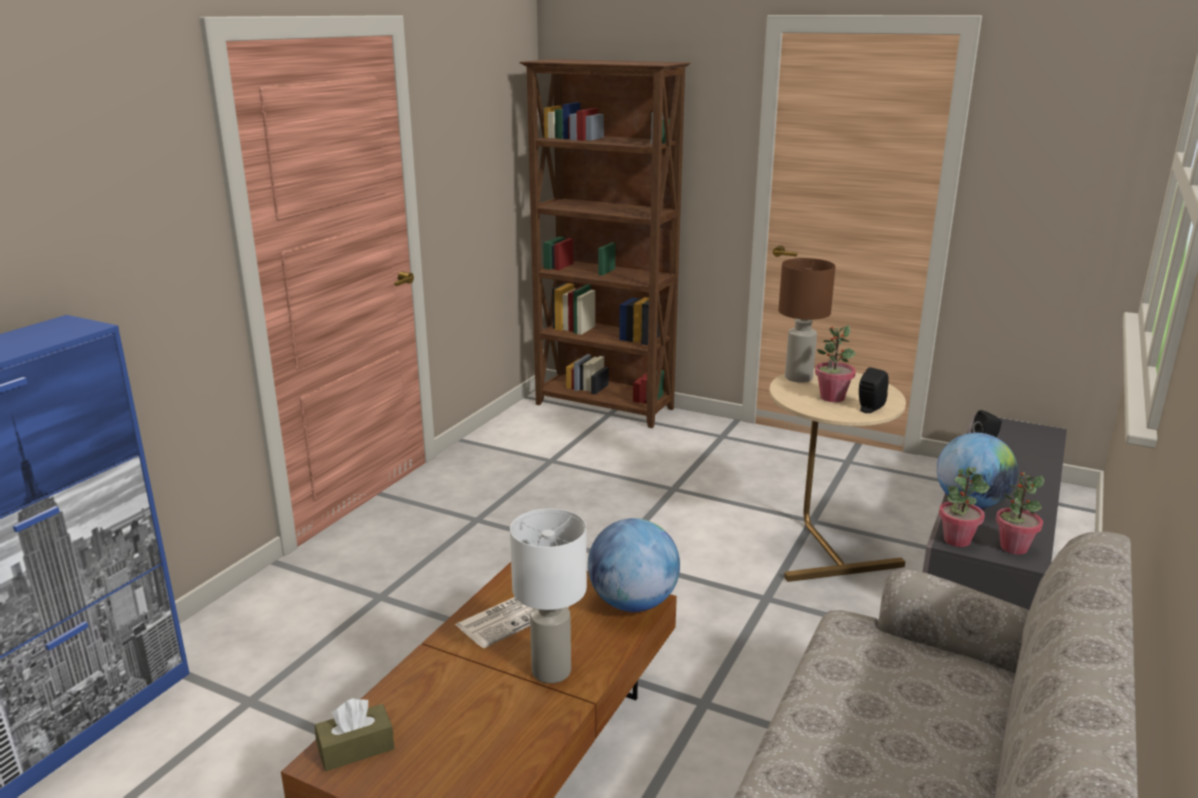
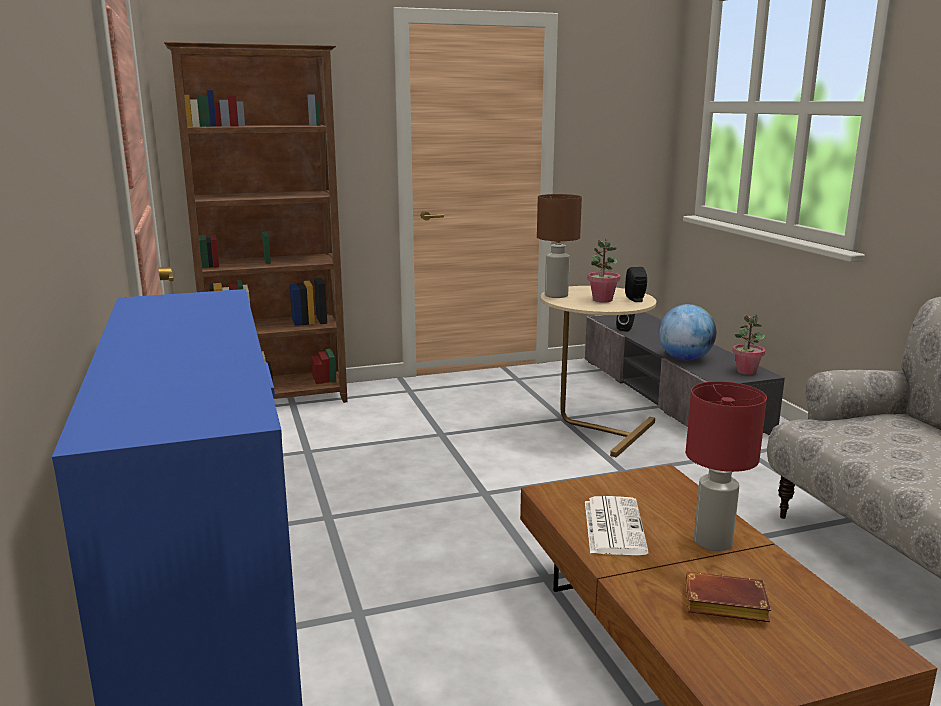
camera: 45 degrees left, 5 degrees down
brown tissue box [315,699,395,771] -> none
white table lamp [510,509,587,683] -> red table lamp [686,381,767,551]
globe [588,518,680,612] -> none
potted plant [939,467,990,547] -> none
none -> brown book [685,572,771,622]

